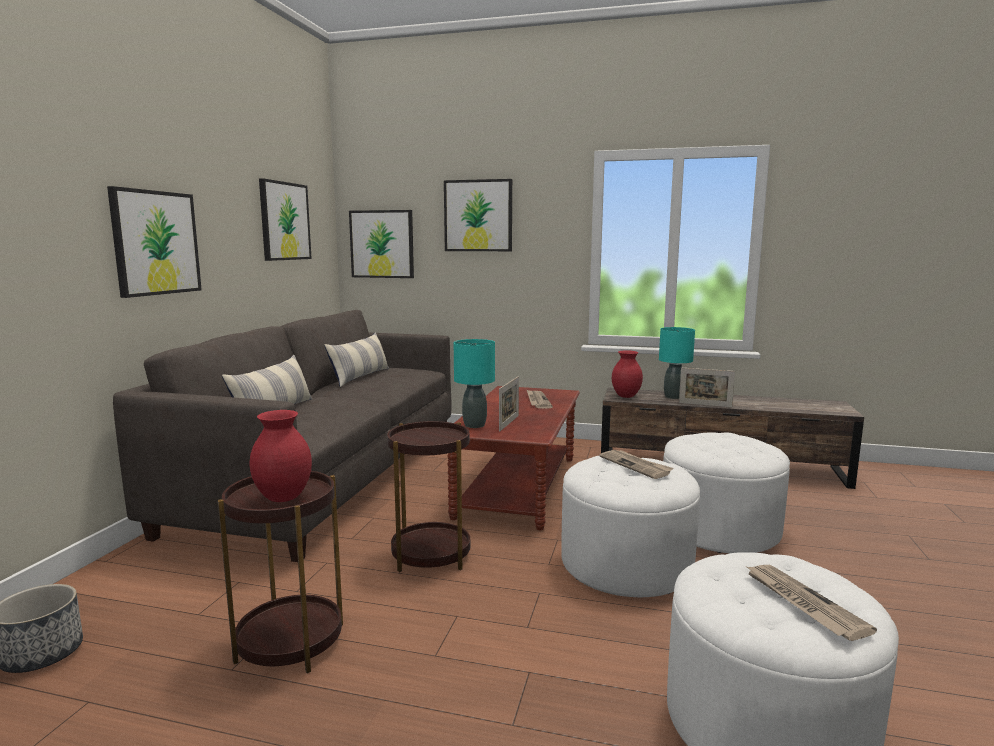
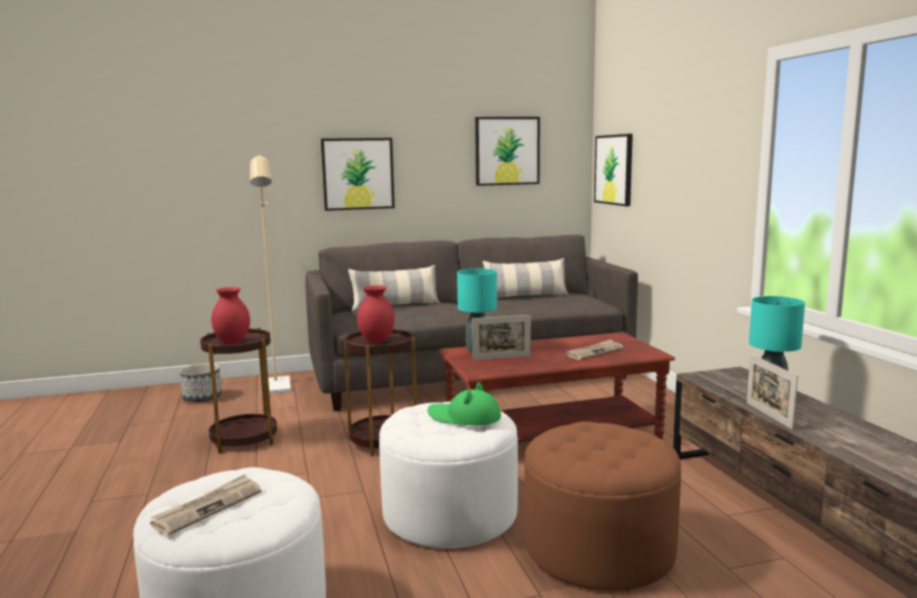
camera: 60 degrees right, 0 degrees up
picture [444,179,512,251] -> none
newspaper [599,450,673,479] -> green hat [428,382,501,426]
red vase [612,350,643,398] -> red vase moved to [357,285,395,343]
white ottoman [663,433,790,553] -> brown ottoman [524,421,681,591]
none -> beige floor lamp [250,154,291,394]

